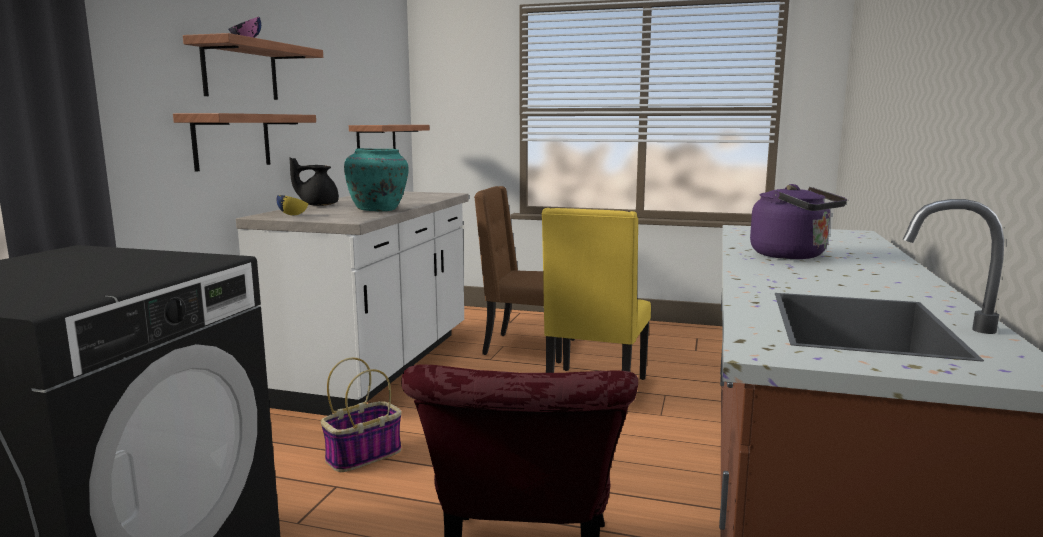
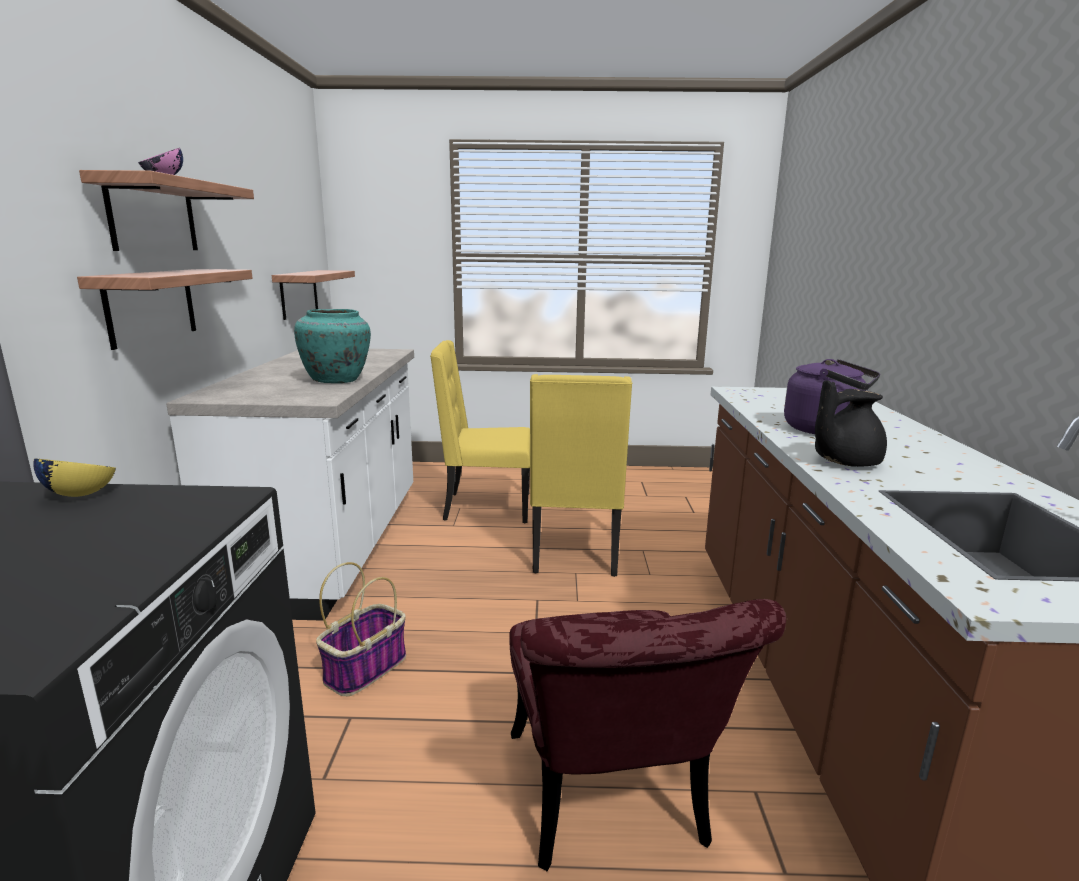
camera: 15 degrees left, 5 degrees up
yellow bowl [277,195,308,215] -> yellow bowl moved to [33,459,116,497]
black teapot [289,157,339,206] -> black teapot moved to [815,380,887,467]
brown chair [474,186,575,363] -> yellow chair [430,340,530,523]

